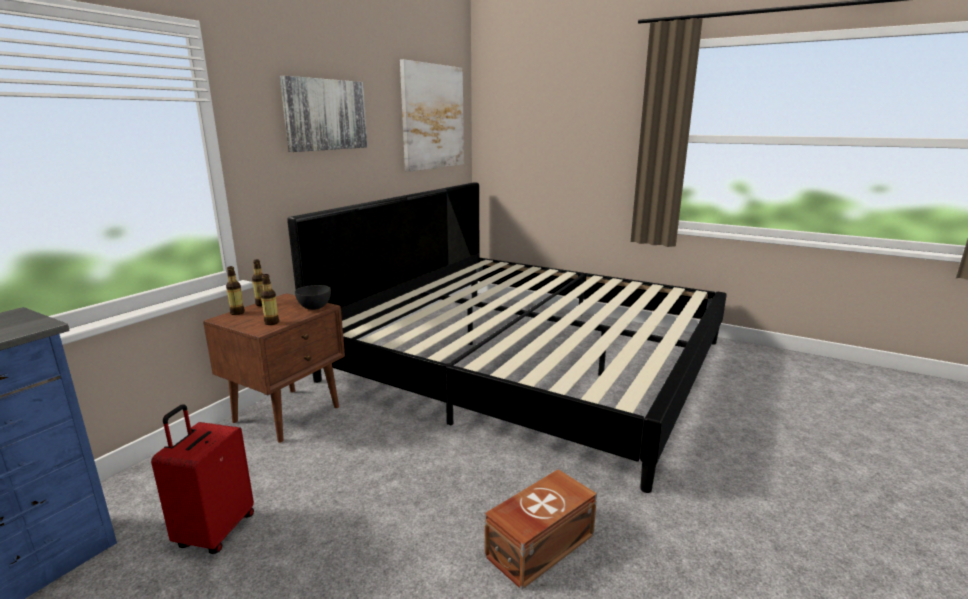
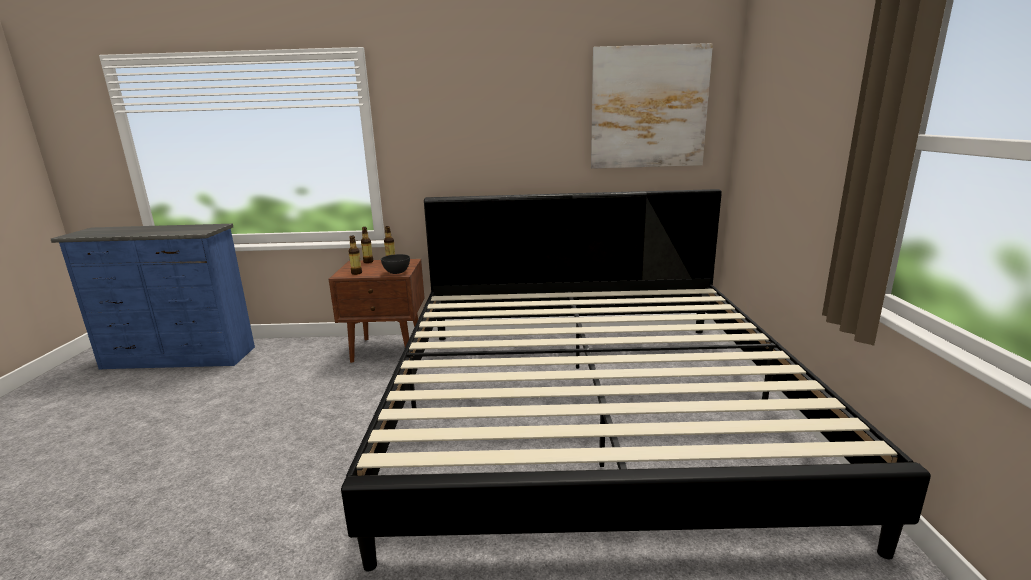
camera: 60 degrees right, 0 degrees up
red suitcase [151,404,254,554] -> none
picture [280,76,368,152] -> none
brown storage box [485,469,597,590] -> none

